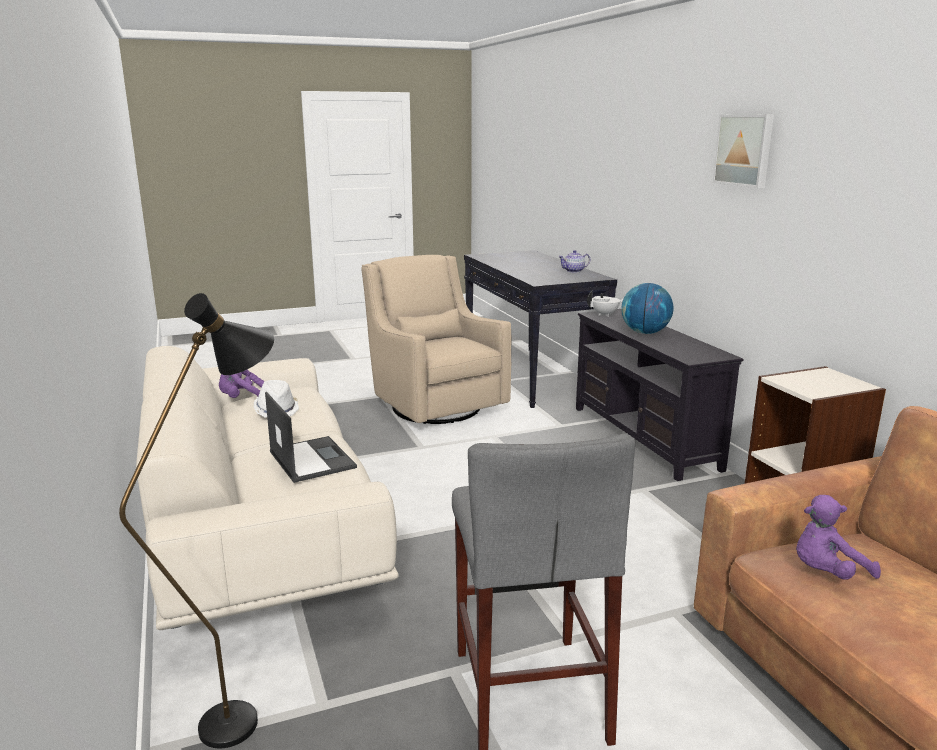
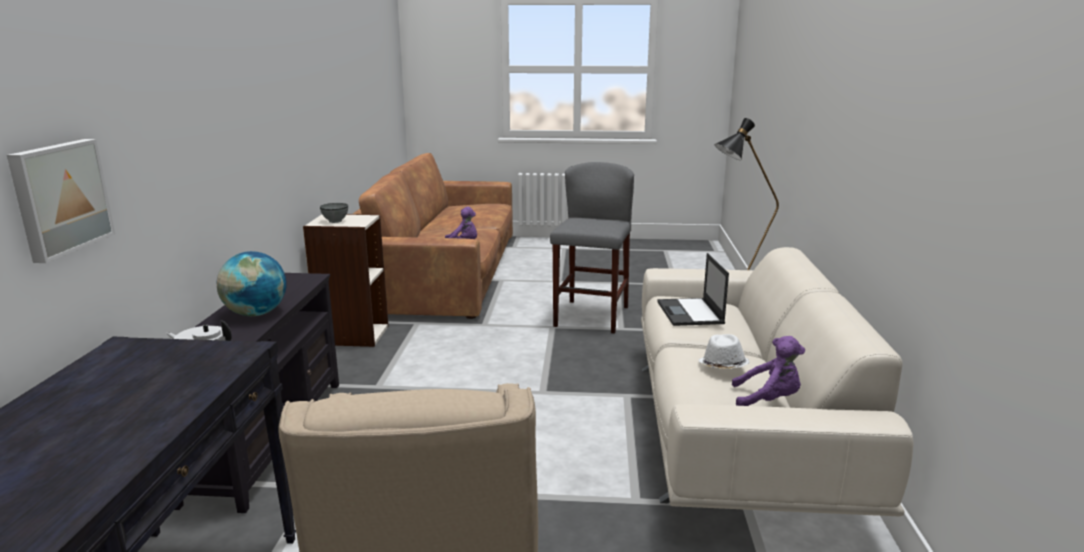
camera: 155 degrees left, 0 degrees up
teapot [558,250,590,273] -> none
picture [713,114,774,188] -> picture moved to [7,139,115,263]
none -> grey bowl [320,203,348,223]

